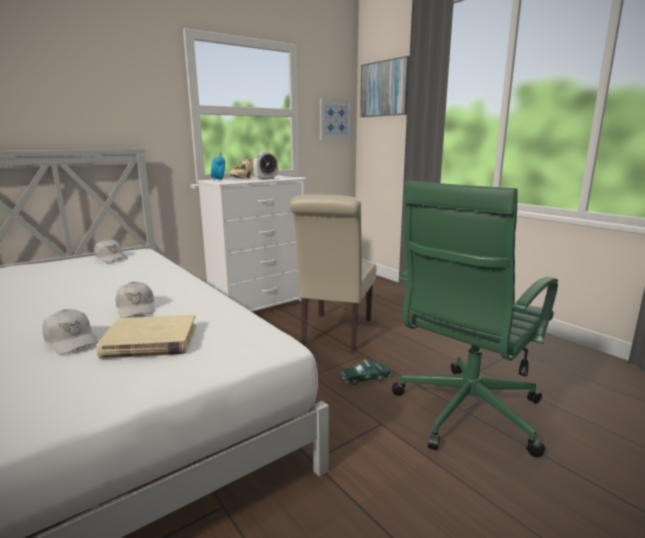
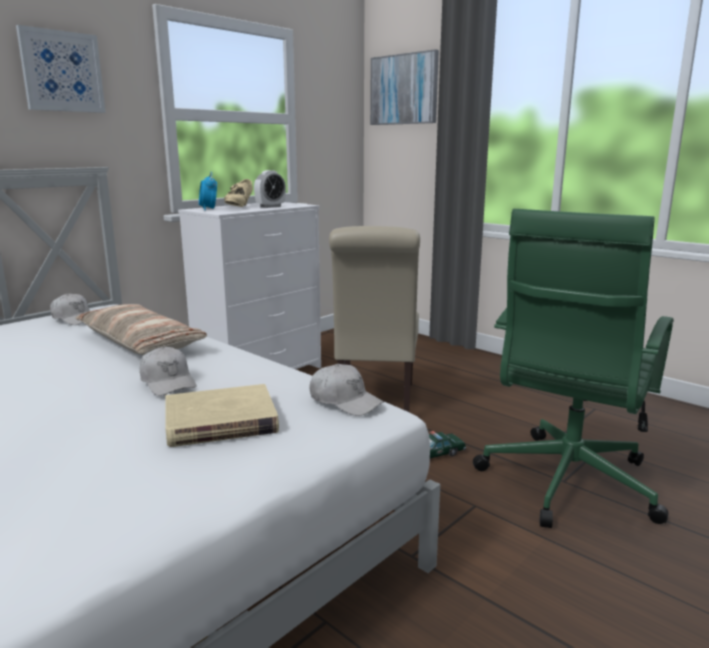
camera: 10 degrees left, 0 degrees up
white cap [43,309,99,354] -> white cap moved to [309,364,384,416]
picture [320,98,352,140] -> picture moved to [16,25,106,113]
none -> pillow [75,304,207,355]

